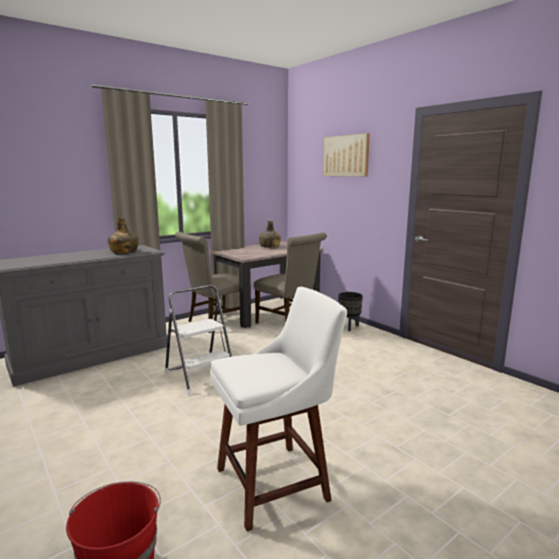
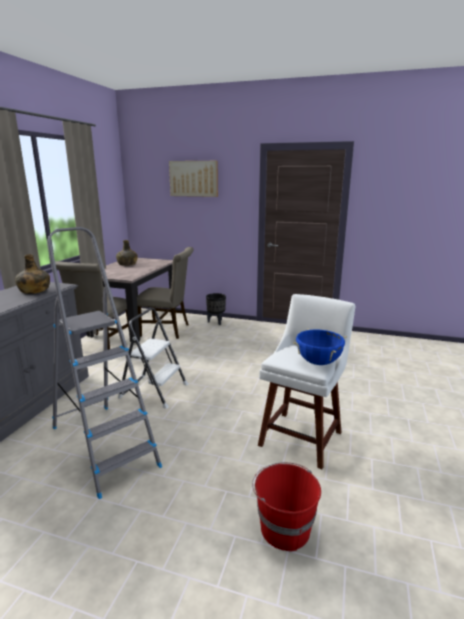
camera: 35 degrees left, 5 degrees up
none -> grey step ladder [47,227,162,499]
none -> blue cooking pot [293,329,347,365]

